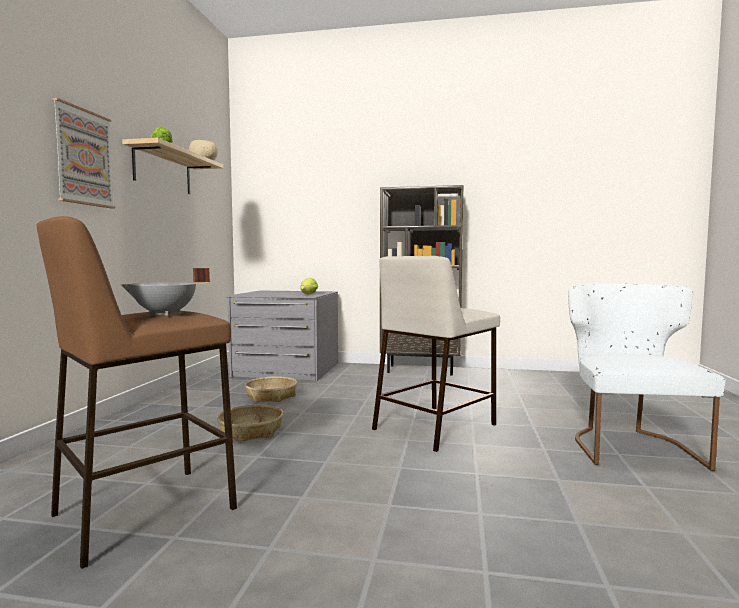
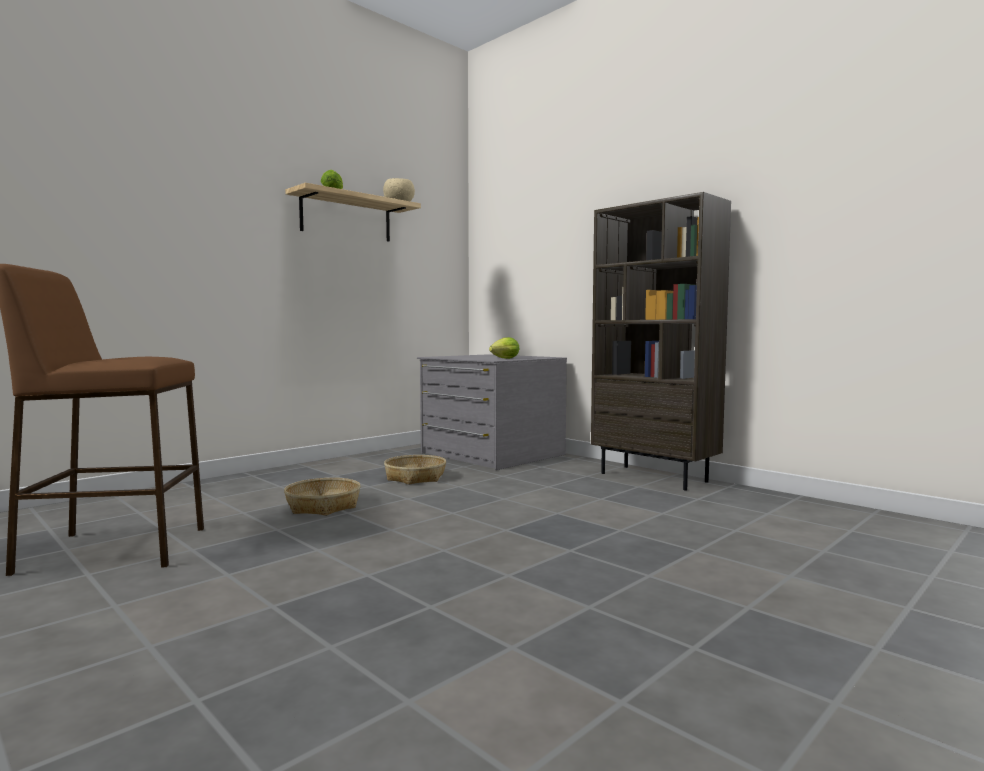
camera: 35 degrees right, 0 degrees up
picture [52,98,115,209] -> none
grey cooking pot [120,268,210,316] -> none
beige stool [372,256,500,452] -> none
white chair [568,283,726,471] -> none

